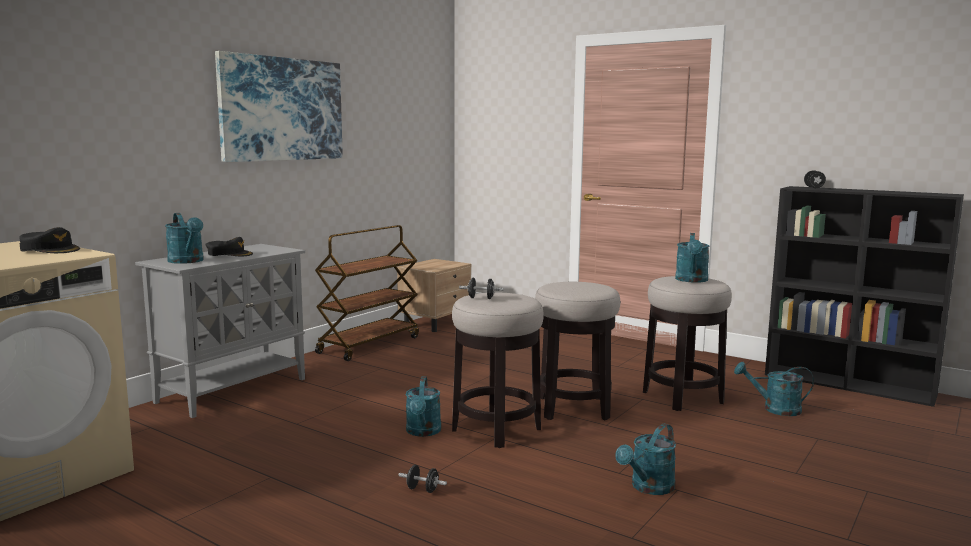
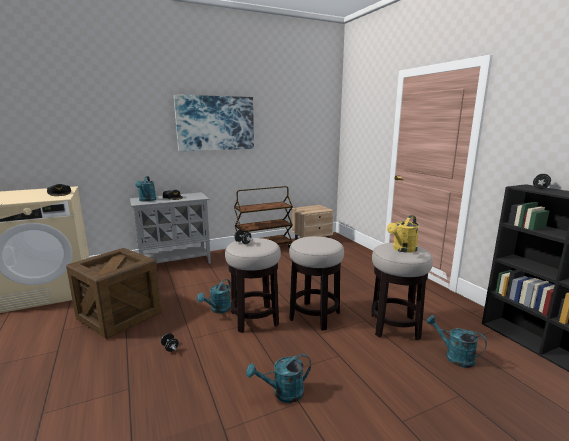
camera: 30 degrees right, 5 degrees up
turquoise watering can [675,233,710,283] -> yellow watering can [387,215,419,253]
none -> crate [66,248,162,339]

